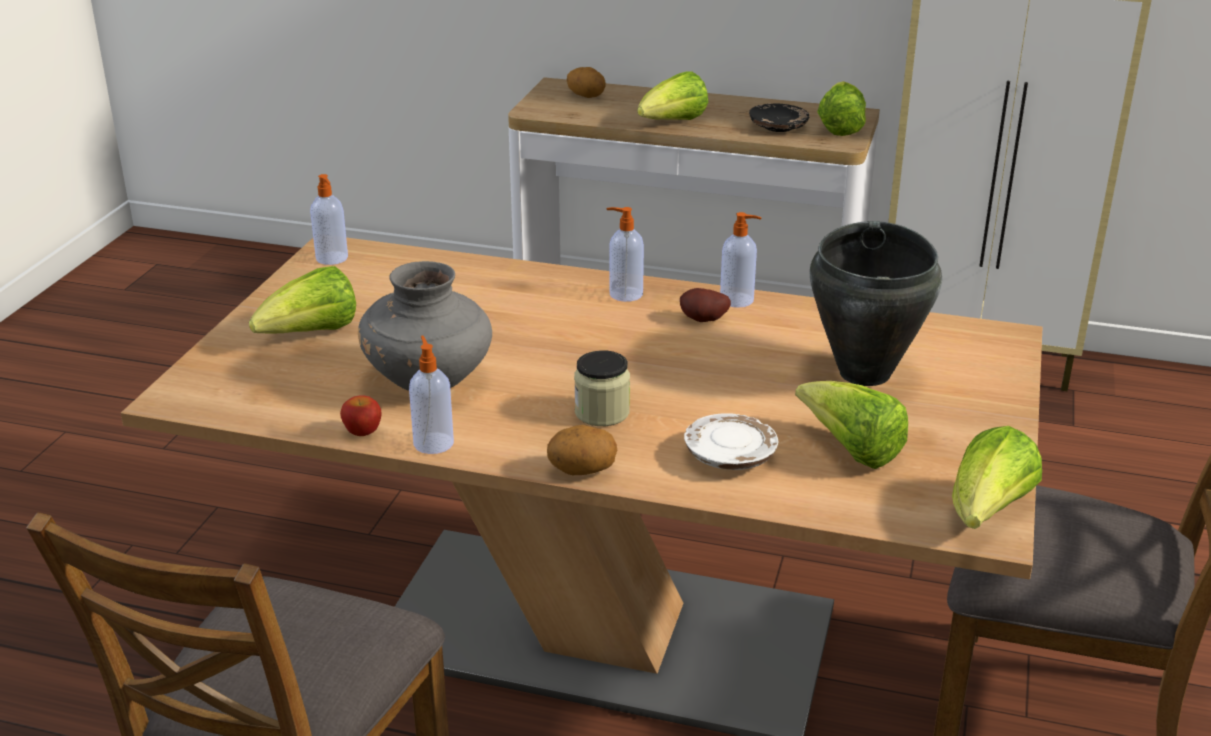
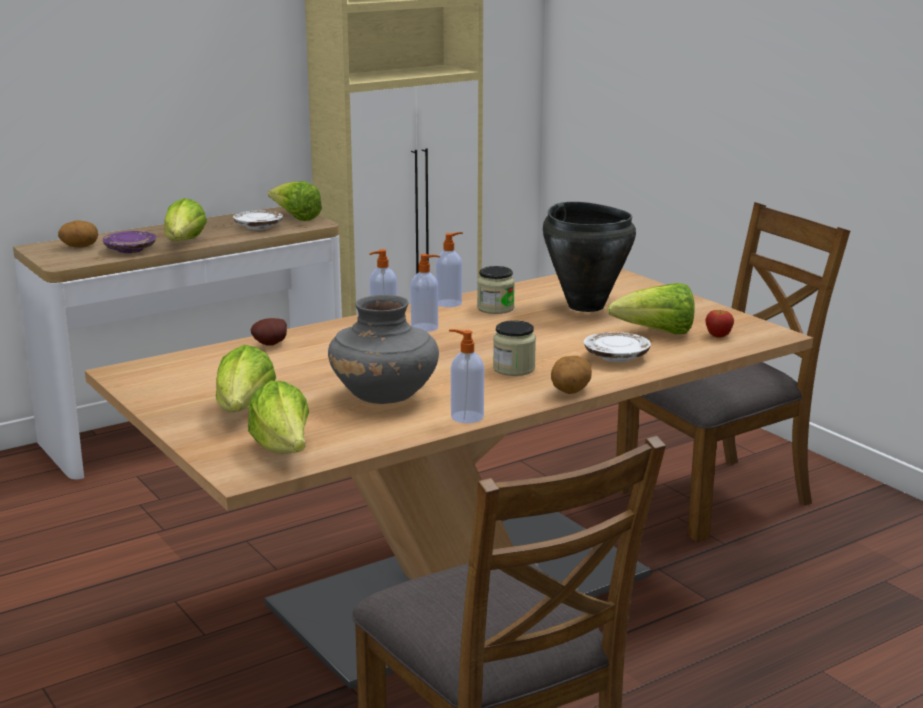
camera: 50 degrees left, 10 degrees down
soap dispenser [310,174,348,265] -> soap dispenser moved to [410,254,440,332]
apple [340,395,382,436] -> apple moved to [706,310,734,338]
potato [680,288,731,322] -> potato moved to [251,318,287,346]
black plate [749,104,809,132] -> white plate [233,210,283,230]
lettuce [952,426,1042,529] -> lettuce moved to [248,380,309,454]
none -> purple plate [103,231,156,253]
none -> jar [477,266,515,314]

